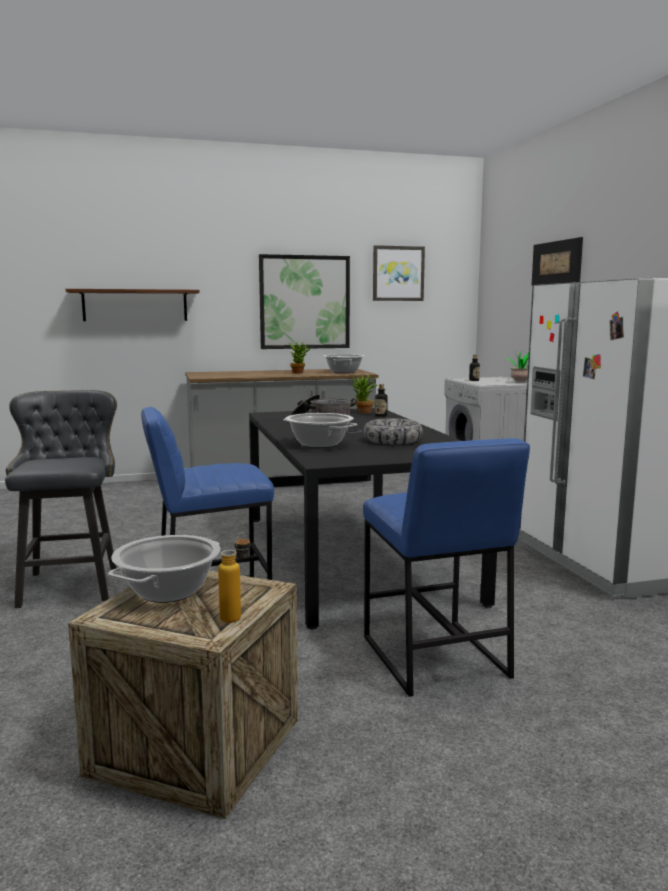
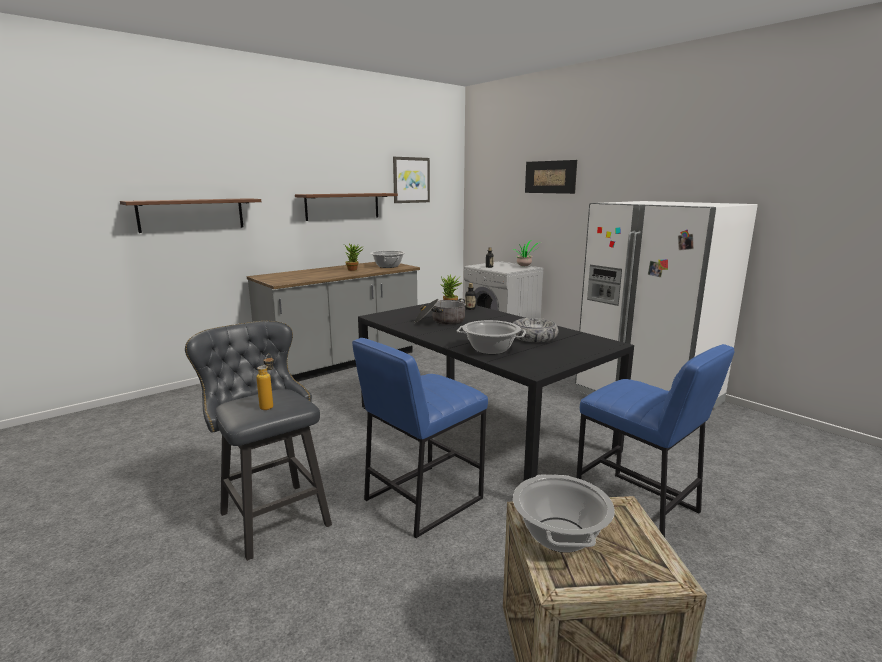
camera: 25 degrees left, 5 degrees up
bottle [218,532,250,623] -> bottle moved to [256,354,274,410]
picture [259,254,350,349] -> brown shelf [295,193,398,221]

